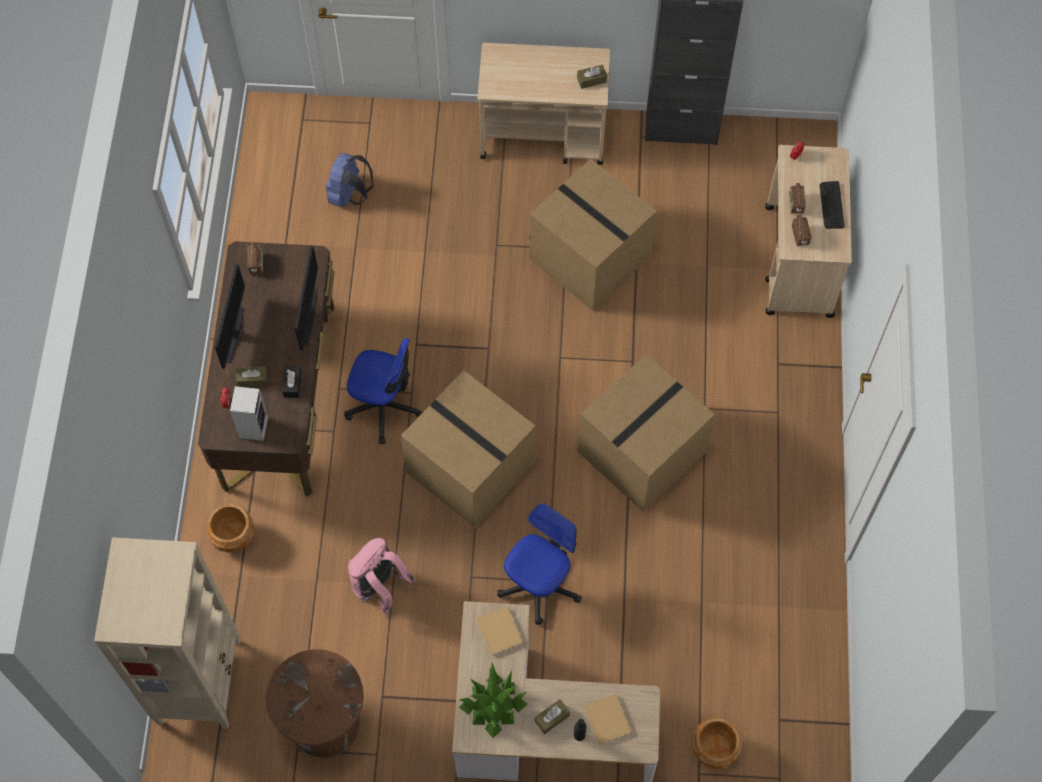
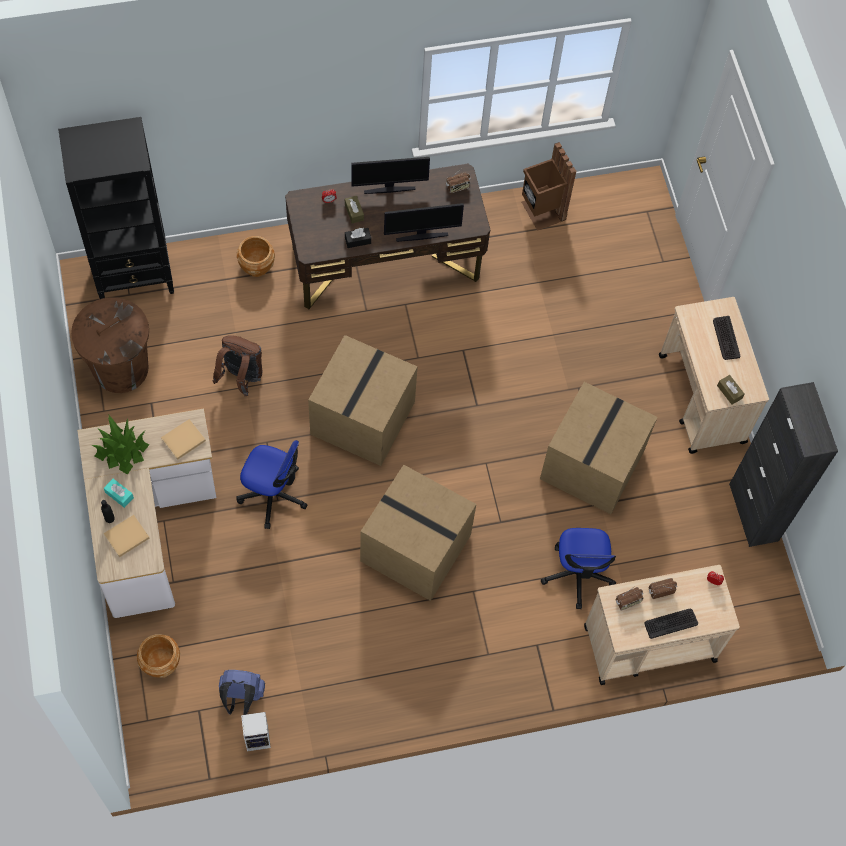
camera: 70 degrees right, 0 degrees up
beige bookcase [94,537,240,729] -> black bookcase [58,117,174,299]
speaker [230,386,268,441] -> speaker moved to [241,712,271,751]
blue backpack [326,153,373,207] -> blue backpack moved to [219,670,265,715]
office chair [344,338,423,444] -> office chair moved to [541,528,616,609]
pink backpack [348,538,416,614] -> brown backpack [213,335,263,396]
brown tissue box [534,699,570,734] -> turquoise tissue box [104,479,134,508]
none -> brown trash can [522,142,576,231]
none -> keyboard [713,316,740,360]

